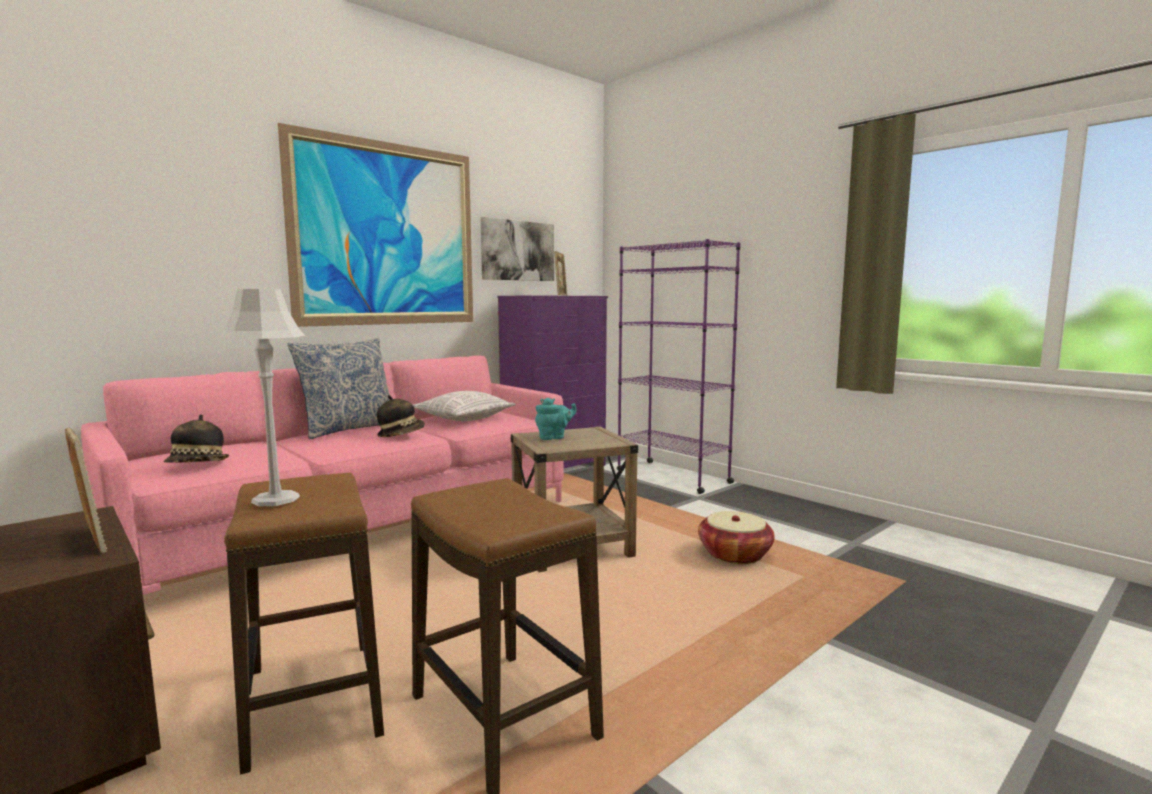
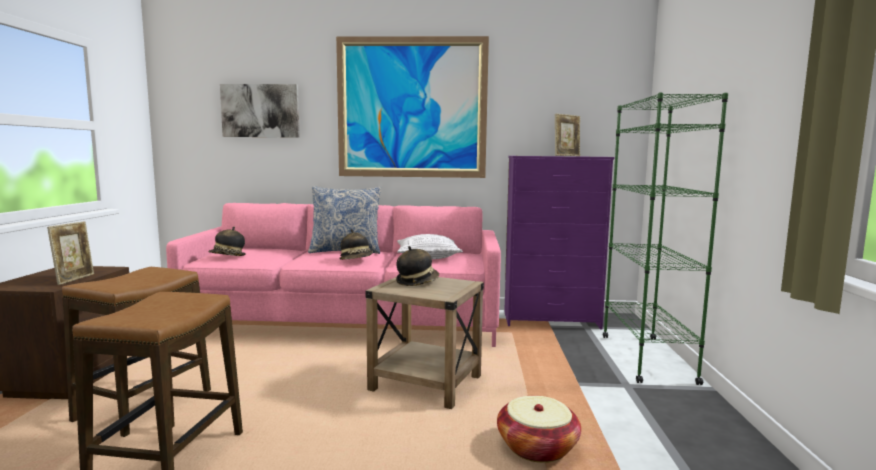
camera: 45 degrees right, 0 degrees up
grey table lamp [218,289,306,506] -> none
picture [481,217,554,281] -> picture moved to [220,84,300,138]
turquoise teapot [535,398,577,440] -> hat [396,246,439,286]
purple bookcase [617,239,741,494] -> green bookcase [603,92,728,385]

